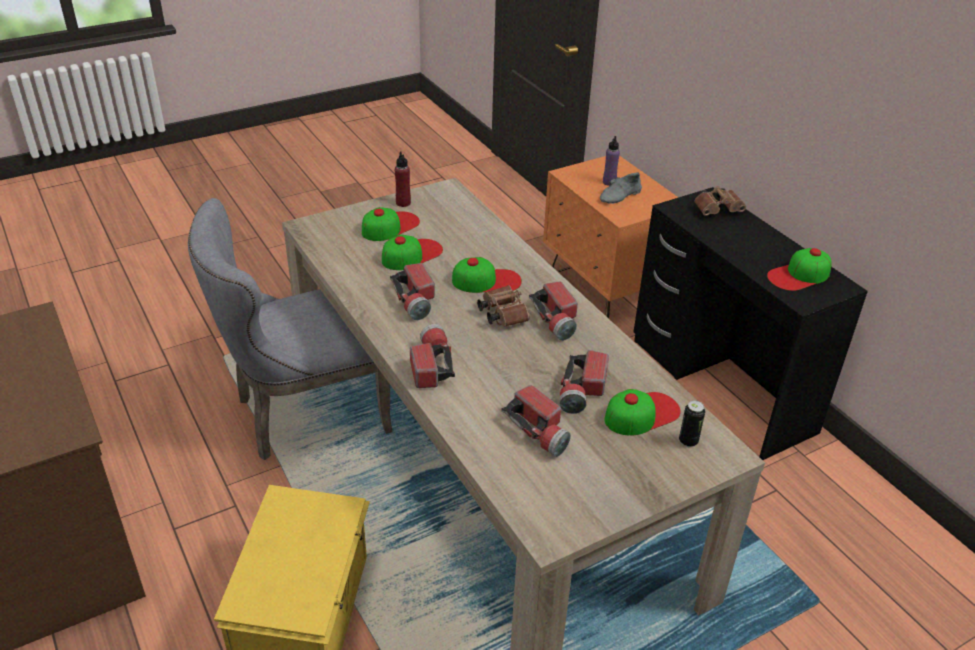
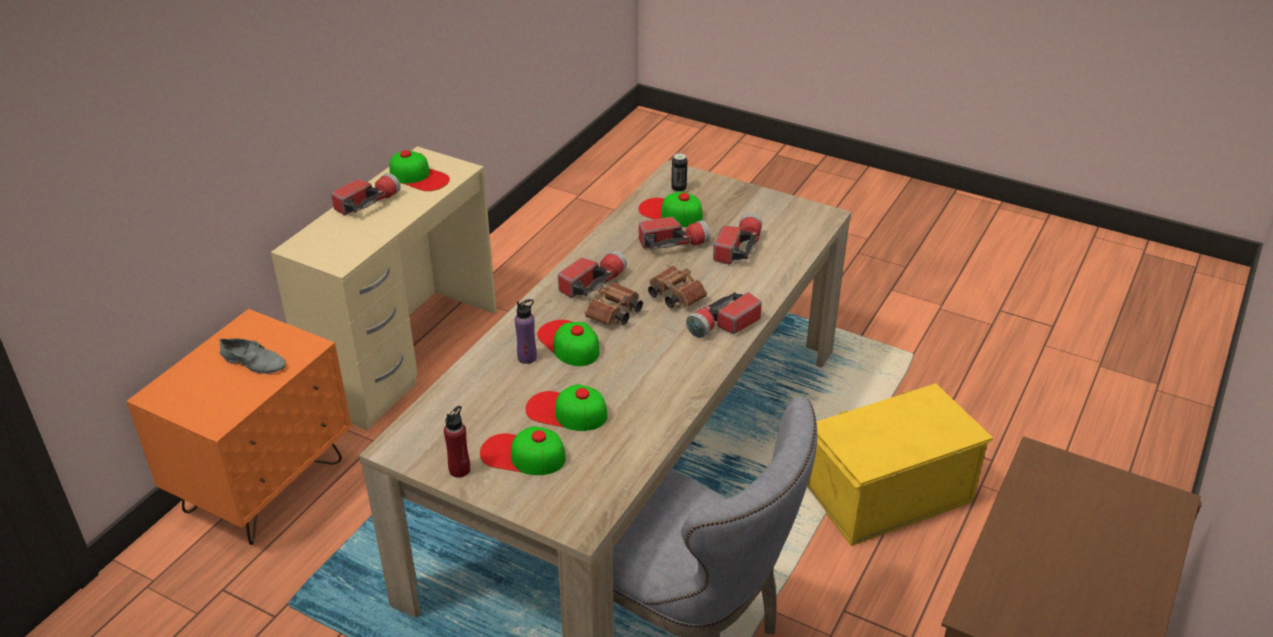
camera: 120 degrees left, 0 degrees up
flashlight [390,263,435,320] -> flashlight moved to [331,173,400,215]
purple bottle [603,136,620,186] -> purple bottle moved to [515,299,537,364]
black desk [633,187,868,460] -> beige desk [271,146,497,430]
brown binoculars [695,186,746,216] -> brown binoculars moved to [648,266,707,308]

